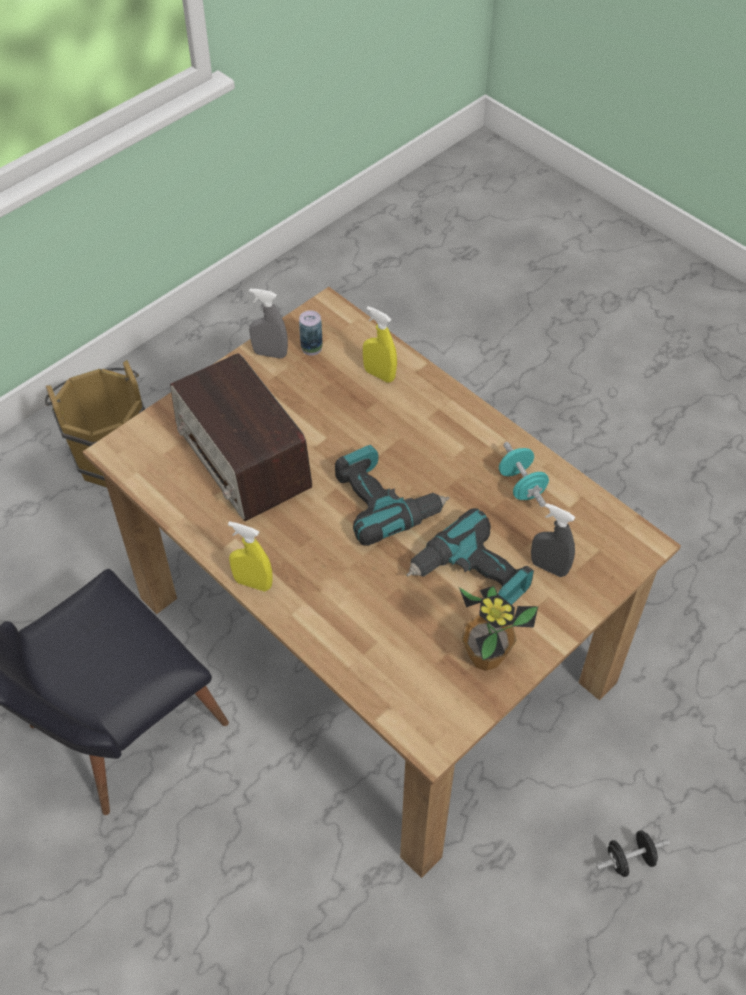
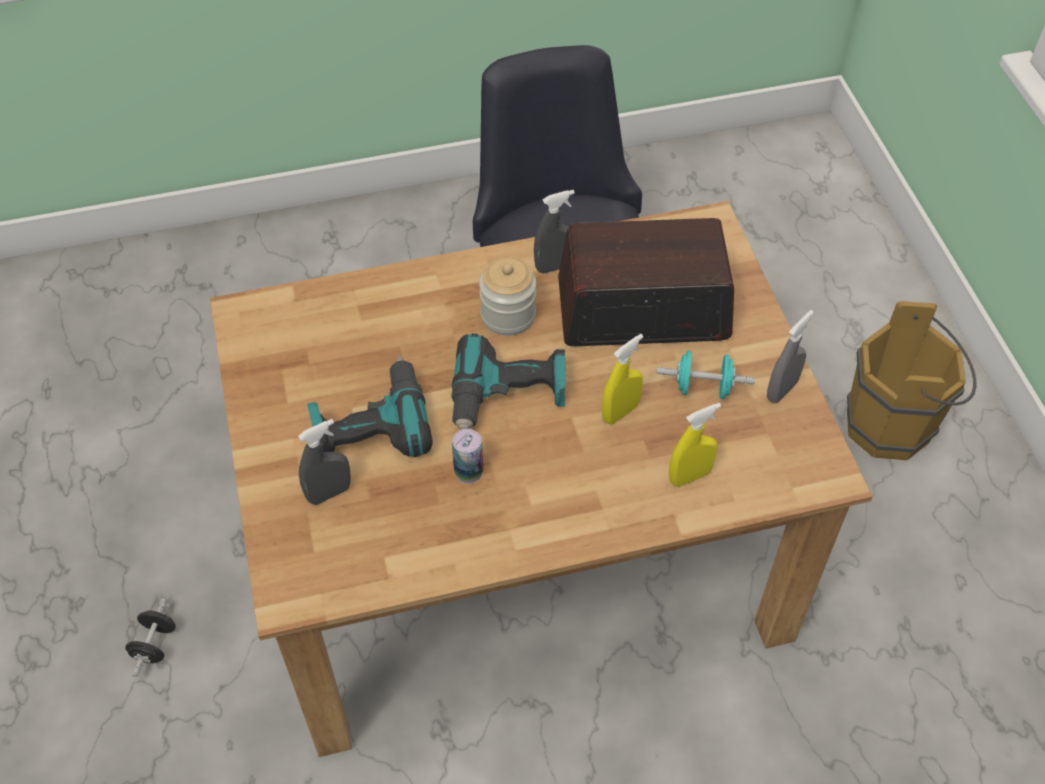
camera: 120 degrees right, 0 degrees up
yellow spray bottle [228,521,273,592] -> yellow spray bottle moved to [602,334,643,424]
can [299,310,323,356] -> can moved to [452,429,483,483]
potted plant [459,586,538,671] -> none
turquoise dumbbell [499,442,549,507] -> turquoise dumbbell moved to [657,351,755,399]
none -> jar [479,257,536,336]
none -> grey spray bottle [534,190,575,273]

